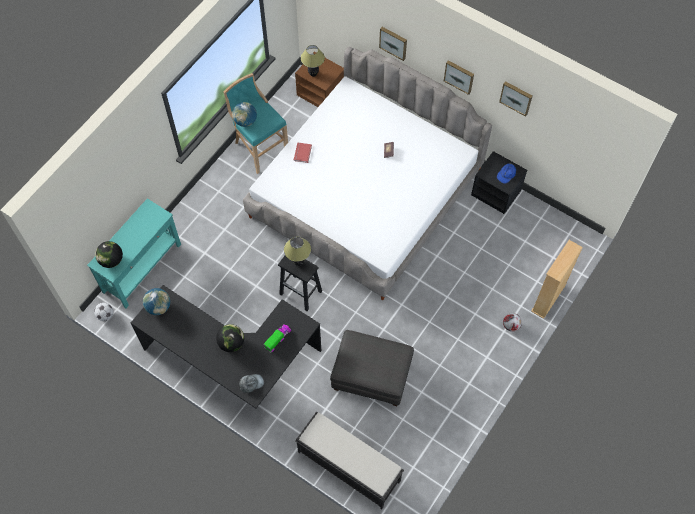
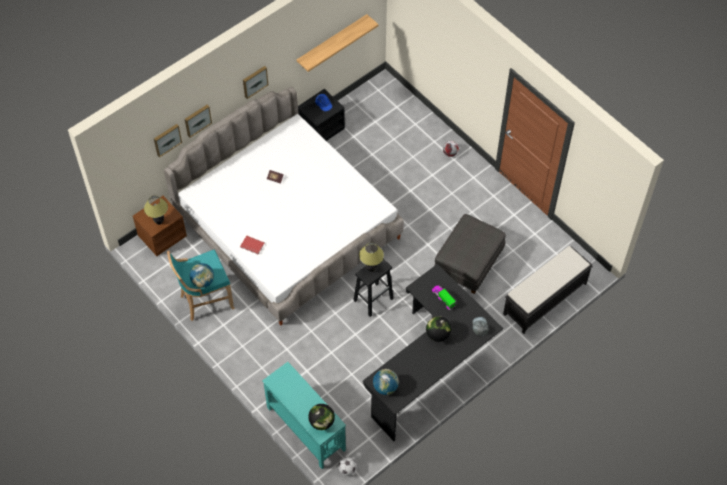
camera: 75 degrees left, 5 degrees down
picture [499,81,532,117] -> picture moved to [154,124,182,158]
beige bookcase [531,240,583,319] -> none
none -> shelf [297,14,378,72]

